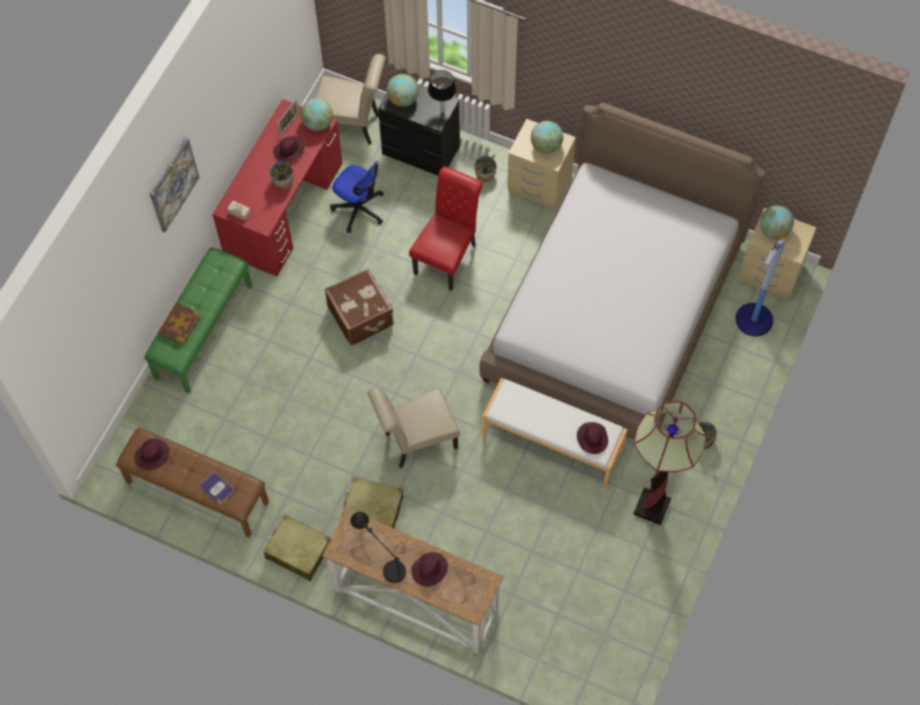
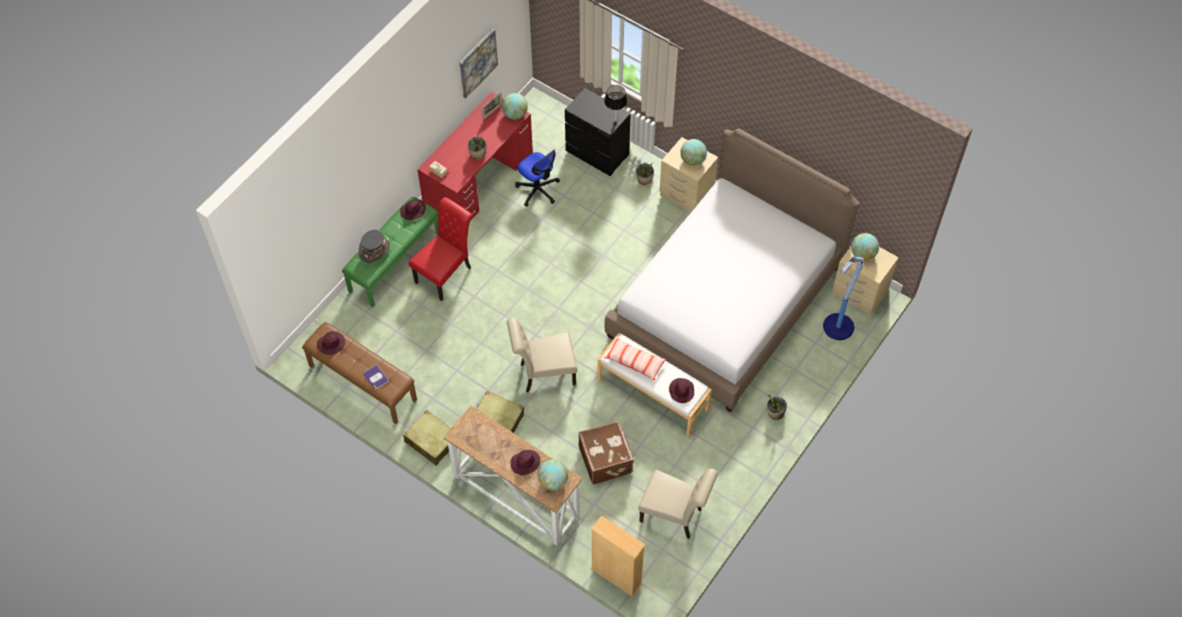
camera: 10 degrees right, 5 degrees down
picture [149,137,199,232] -> picture moved to [459,29,498,99]
book [158,303,201,345] -> grey hat [359,230,390,263]
purple hat [273,136,305,162] -> purple hat moved to [400,200,426,220]
beige chair [316,54,386,145] -> beige chair moved to [638,468,718,539]
brown suitcase [325,269,394,345] -> brown suitcase moved to [578,421,634,485]
black table lamp [351,512,406,583] -> none
globe [386,74,419,107] -> globe moved to [538,459,568,490]
red chair [409,166,483,291] -> red chair moved to [409,197,473,301]
floor lamp [633,401,706,525] -> none
none -> beige bookcase [591,516,646,597]
none -> pillow [603,337,666,381]

